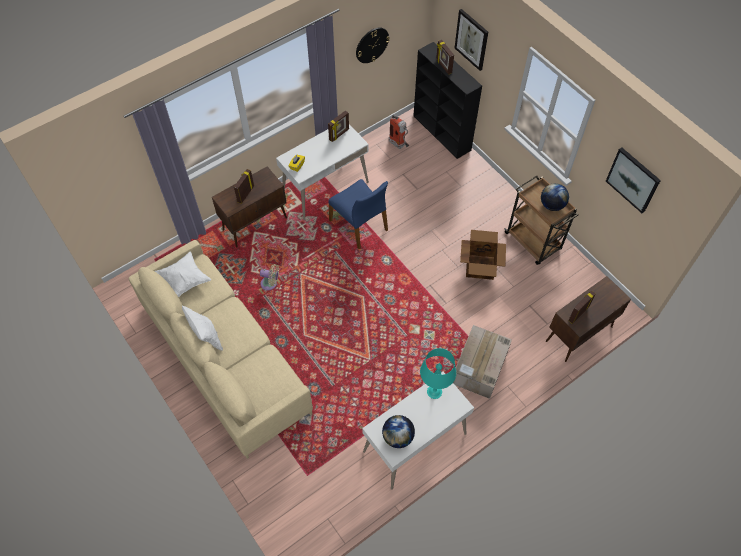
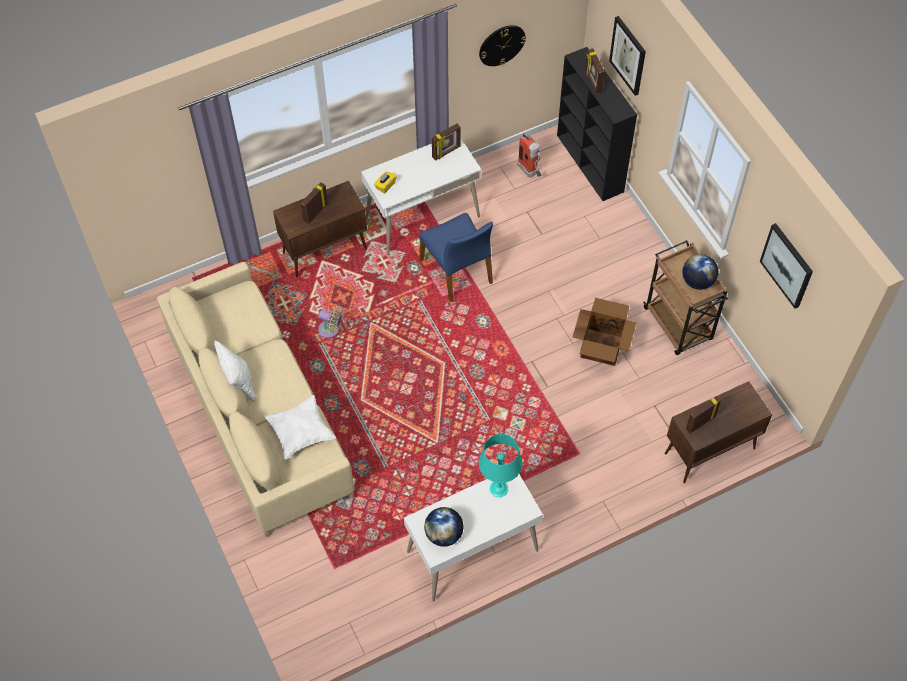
camera: 10 degrees right, 0 degrees up
white pillow [154,252,211,297] -> white pillow moved to [264,395,336,460]
cardboard box [453,325,512,399] -> none

